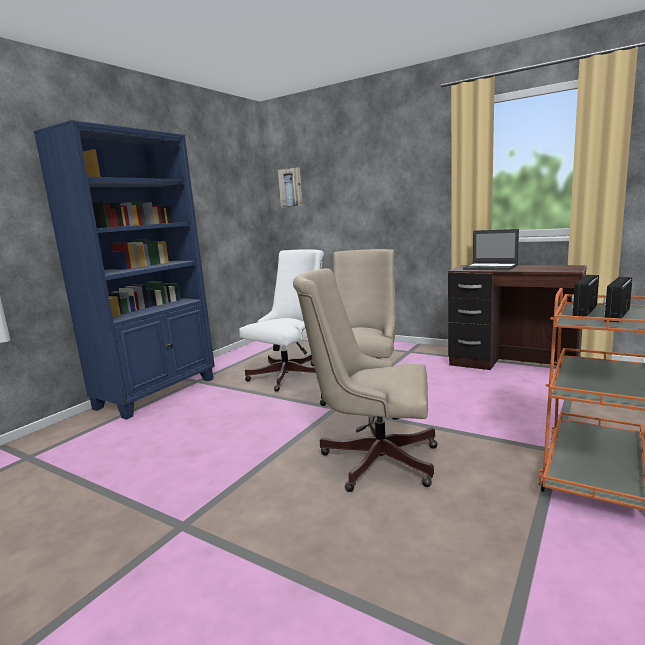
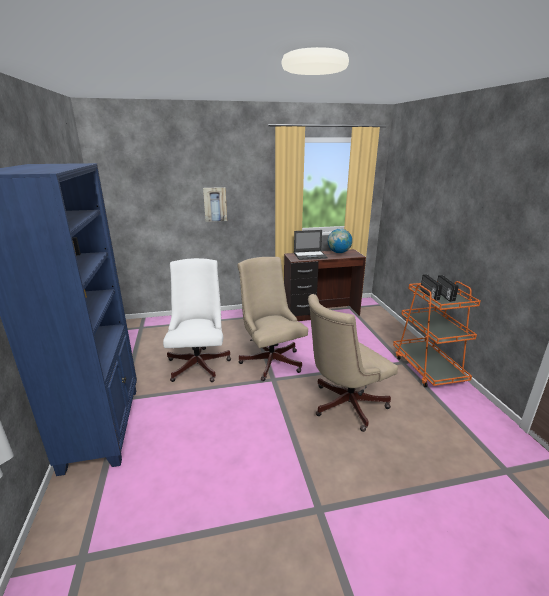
camera: 45 degrees left, 10 degrees up
picture [278,167,303,207] -> picture moved to [203,187,227,222]
none -> globe [328,229,352,253]

